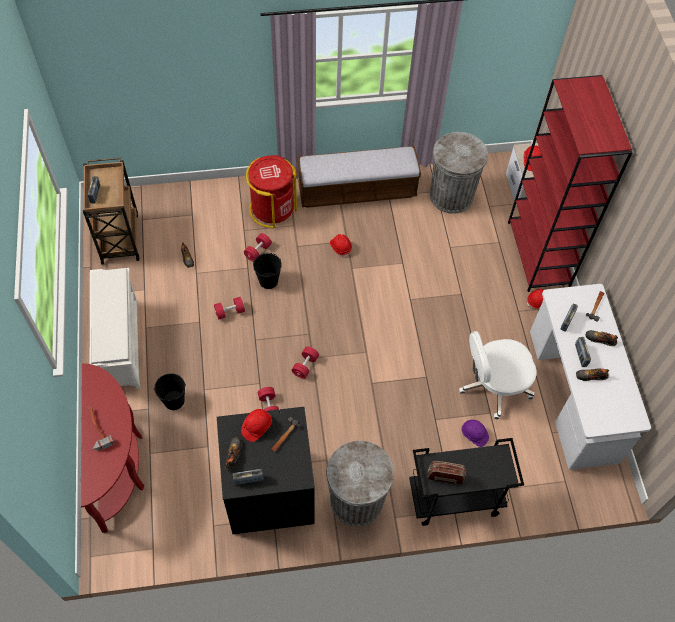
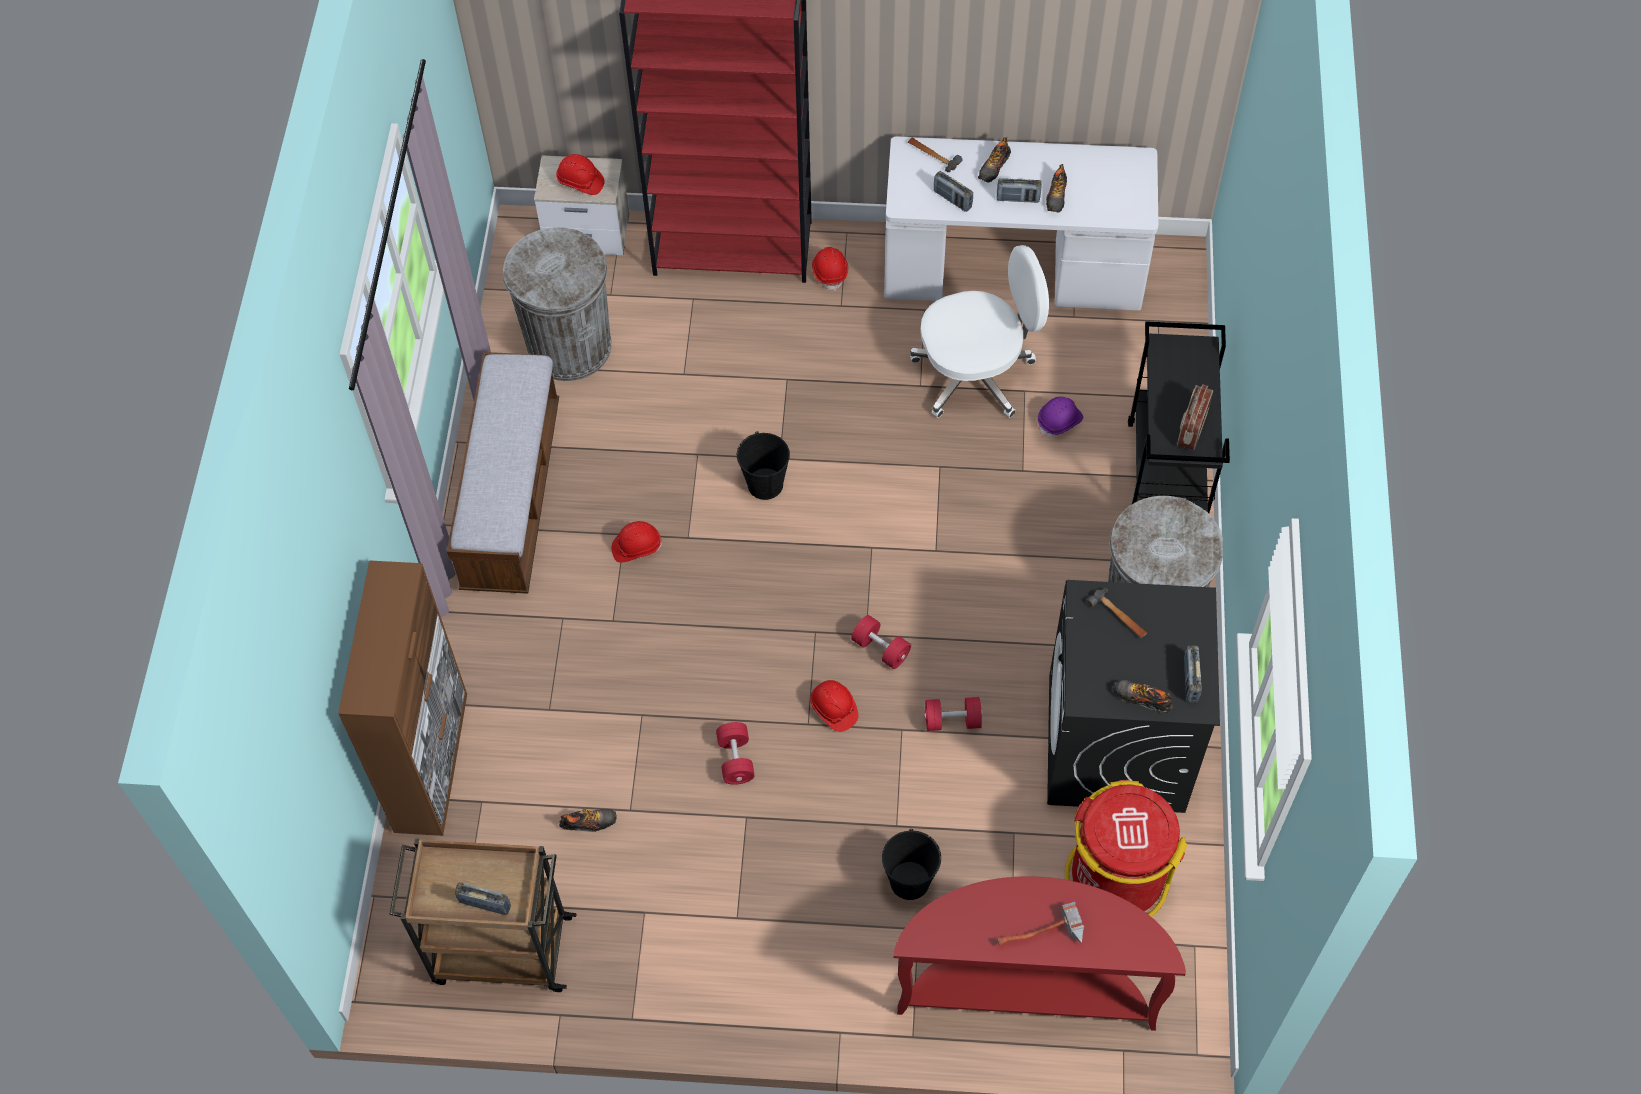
camera: 75 degrees left, 0 degrees up
white shoe rack [90,268,140,389] -> none
red hard hat [241,409,272,442] -> red hard hat moved to [810,680,858,732]
red dumbbell [244,233,272,262] -> none
red trash can [246,155,297,228] -> red trash can moved to [1065,780,1187,917]
black bucket [253,253,282,289] -> black bucket moved to [737,431,790,500]
white office chair [459,331,537,419] -> white office chair turned 105 degrees counterclockwise [910,245,1049,418]
none -> brown cabinet [338,560,467,836]

